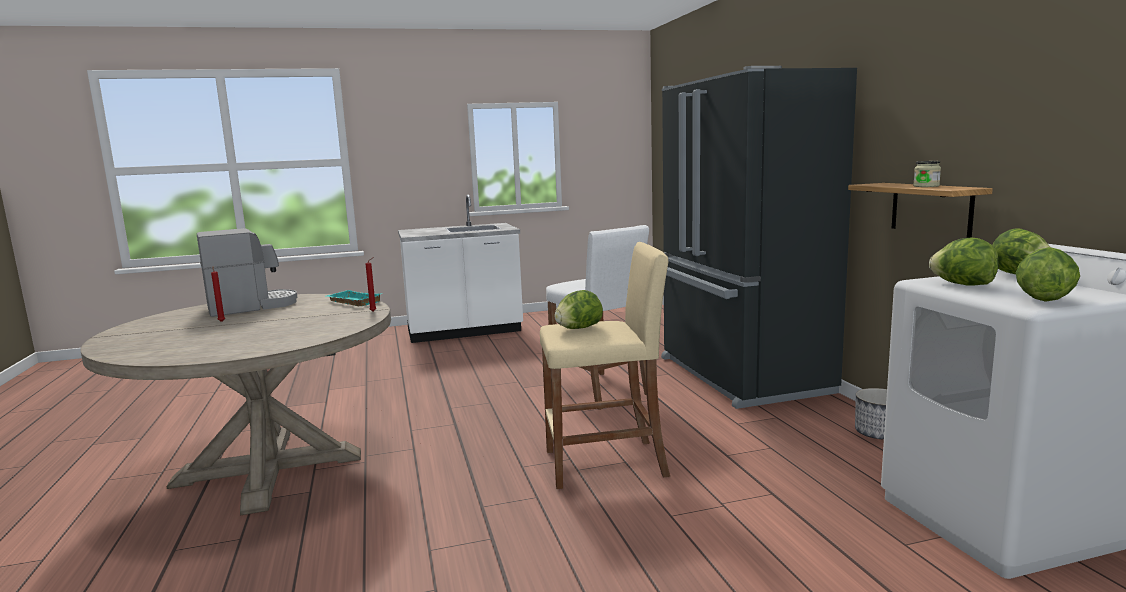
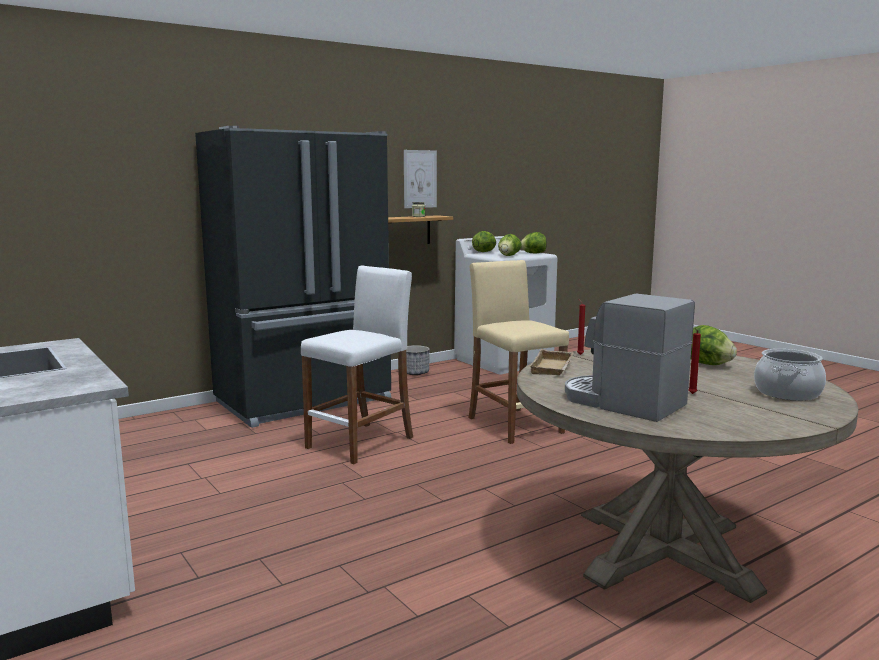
camera: 110 degrees left, 0 degrees up
turquoise tray [327,290,382,306] -> beige tray [530,349,574,375]
lettuce [555,290,603,329] -> lettuce moved to [691,325,737,365]
none -> picture [404,150,437,208]
none -> cooking pot [754,349,826,401]

